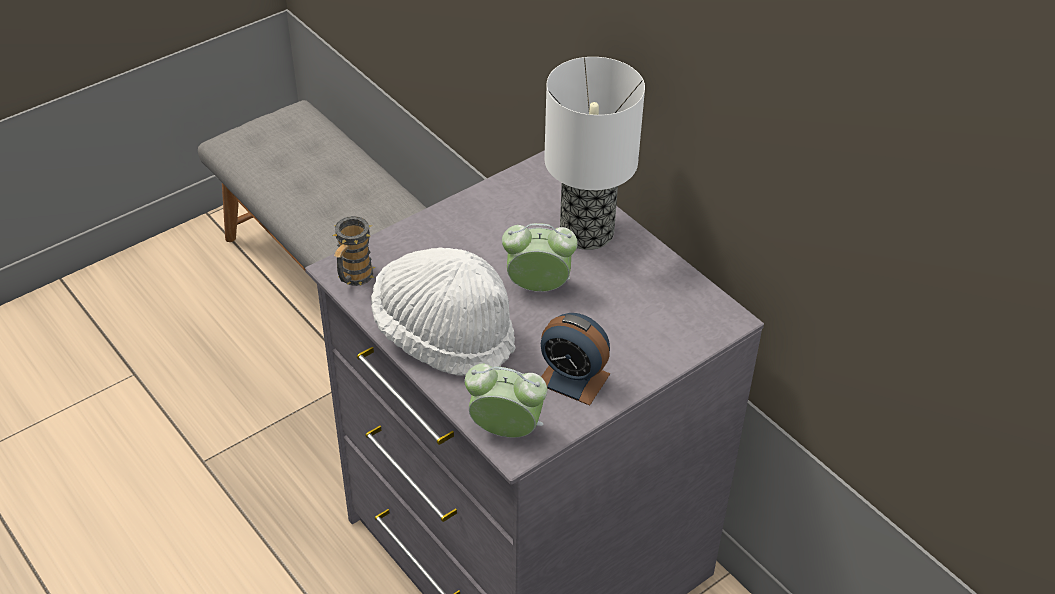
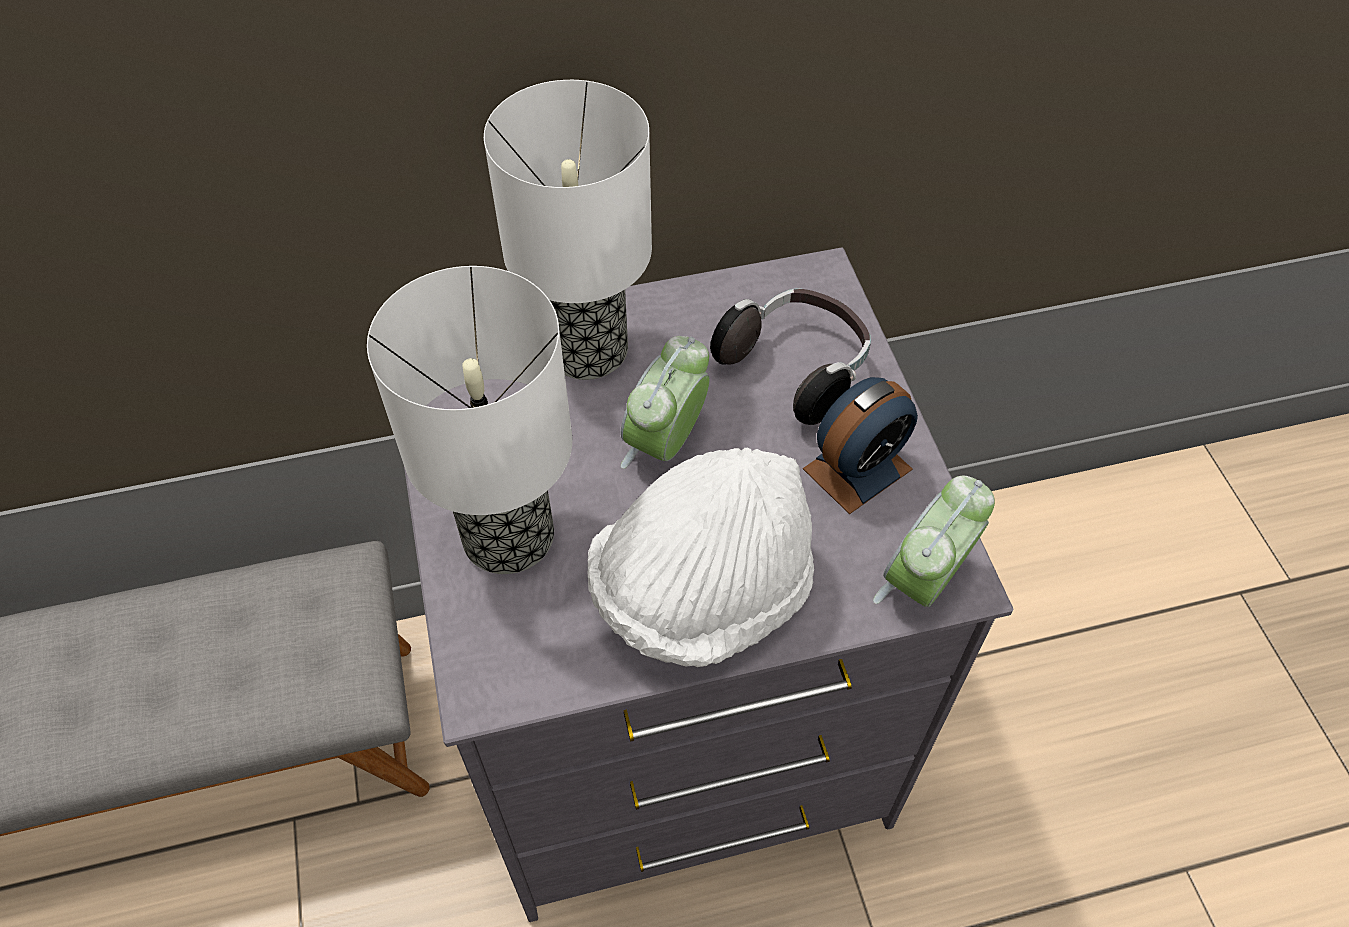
camera: 65 degrees left, 10 degrees up
mug [333,216,375,286] -> none
none -> table lamp [367,266,572,574]
none -> headphones [710,288,871,425]

